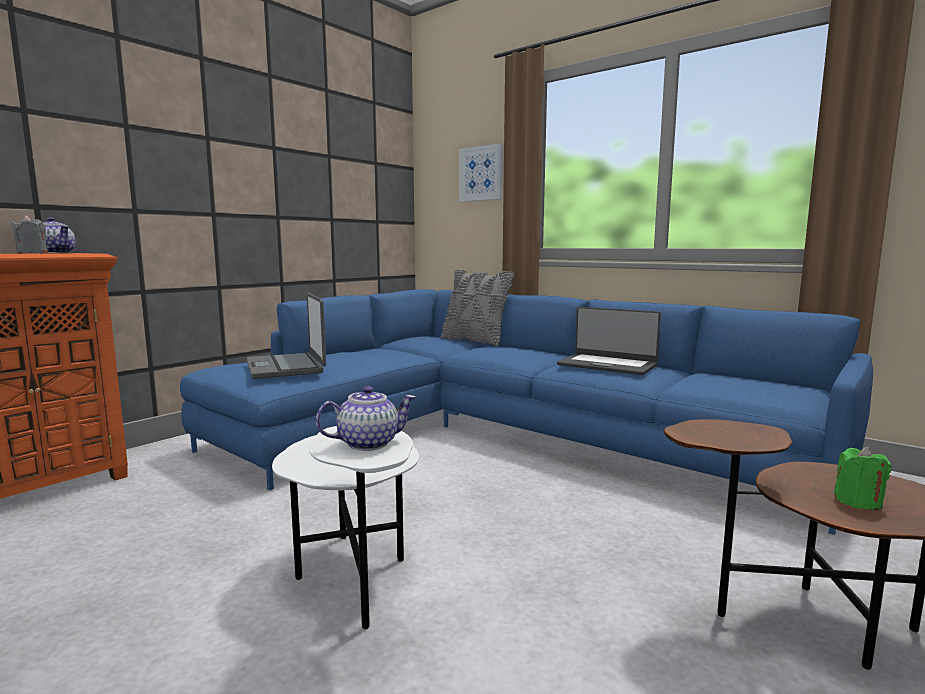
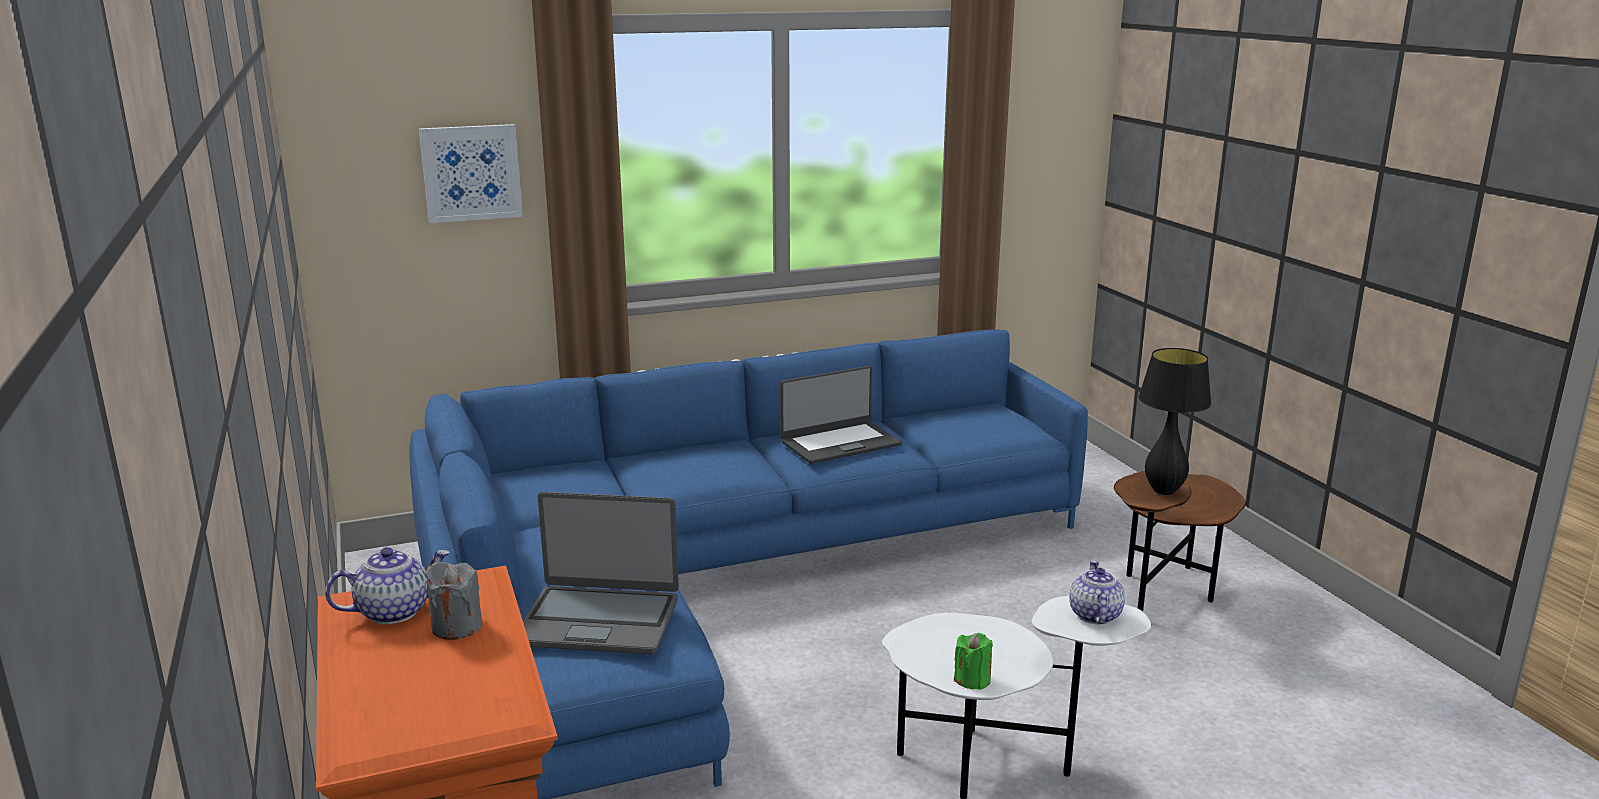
camera: 60 degrees left, 10 degrees up
grey pillow [440,269,514,346] -> none
green candle [834,447,892,510] -> green candle moved to [954,633,993,690]
none -> black table lamp [1139,348,1211,495]

